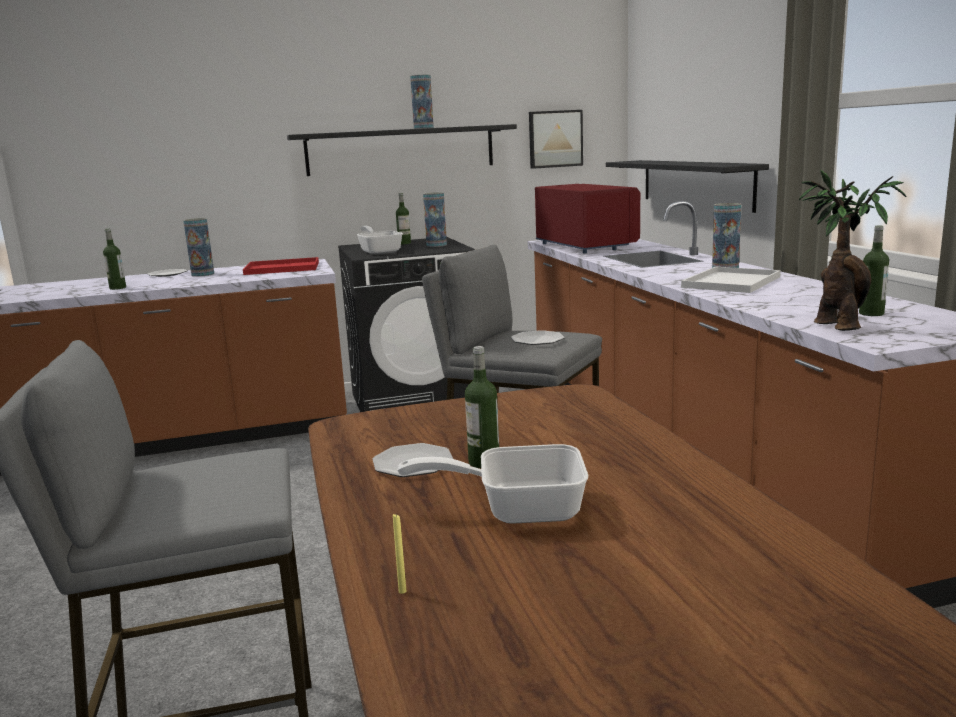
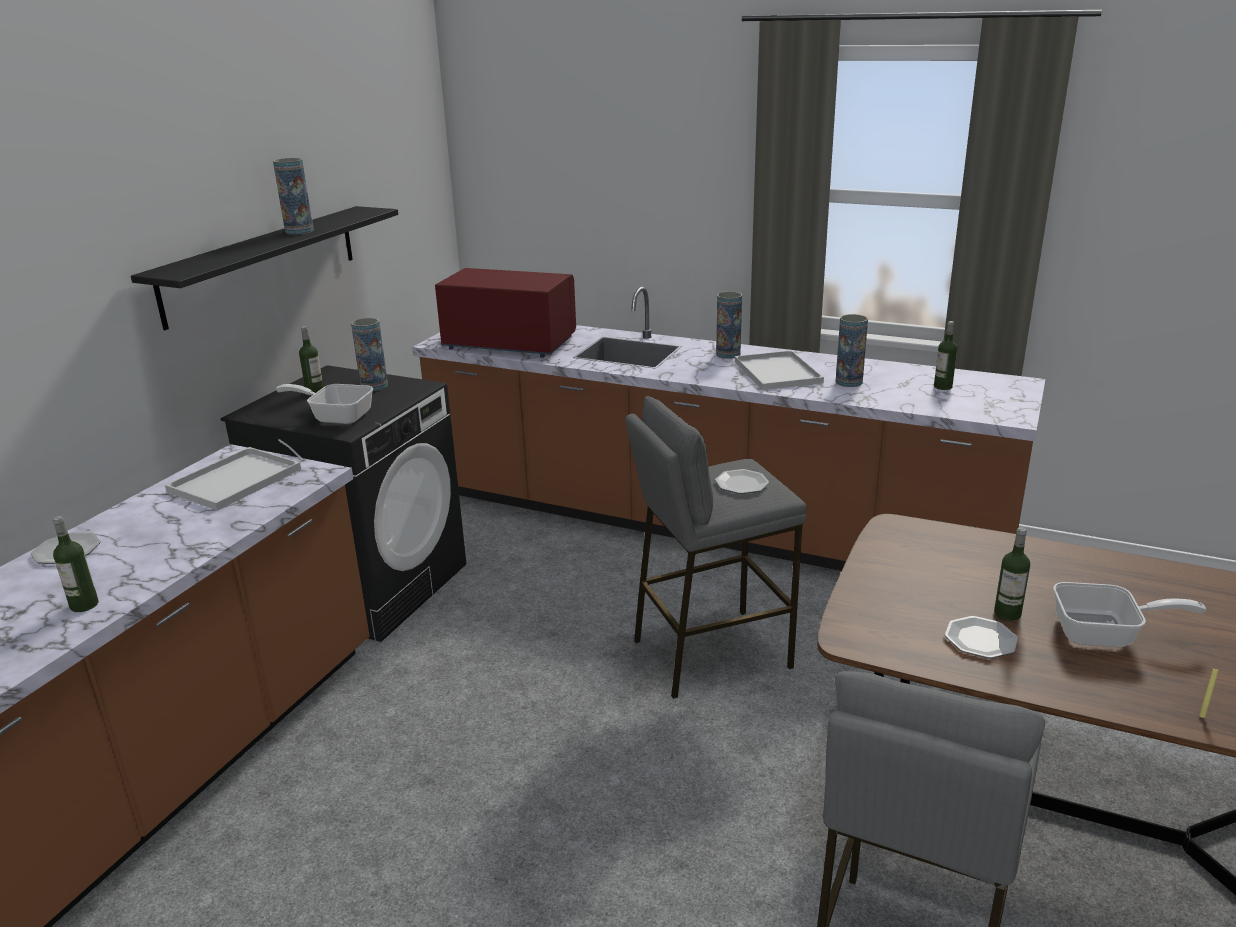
camera: 50 degrees left, 10 degrees up
vase [183,218,214,277] -> vase moved to [836,314,868,387]
red tray [243,257,319,275] -> white tray [165,447,301,511]
frying pan [398,444,588,524] -> frying pan turned 120 degrees counterclockwise [1053,582,1206,647]
picture [529,110,583,169] -> none
black shelf [606,160,769,213] -> none
potted plant [799,170,907,331] -> none

